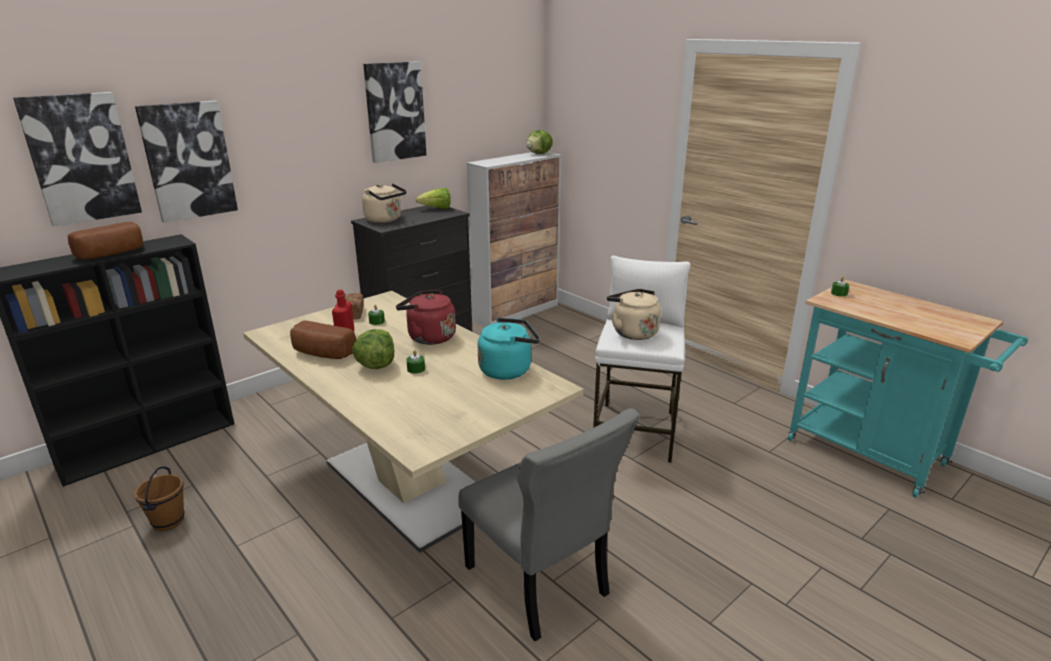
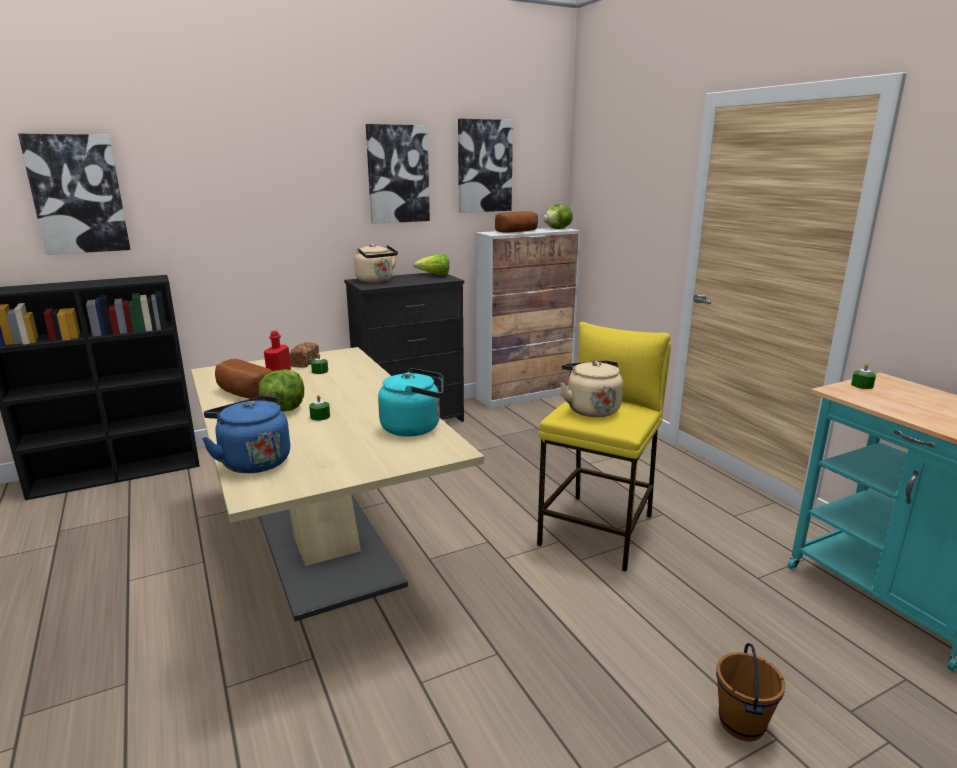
camera: 15 degrees right, 5 degrees down
bread [68,222,144,260] -> bread moved to [495,211,538,233]
brown bucket [134,467,184,531] -> brown bucket moved to [716,643,785,741]
picture [135,101,238,223] -> picture moved to [458,119,513,213]
red kettle [396,290,456,345] -> none
grey chair [458,408,639,641] -> none
white stool [593,256,691,463] -> yellow stool [537,322,671,572]
none -> blue kettle [202,396,290,473]

